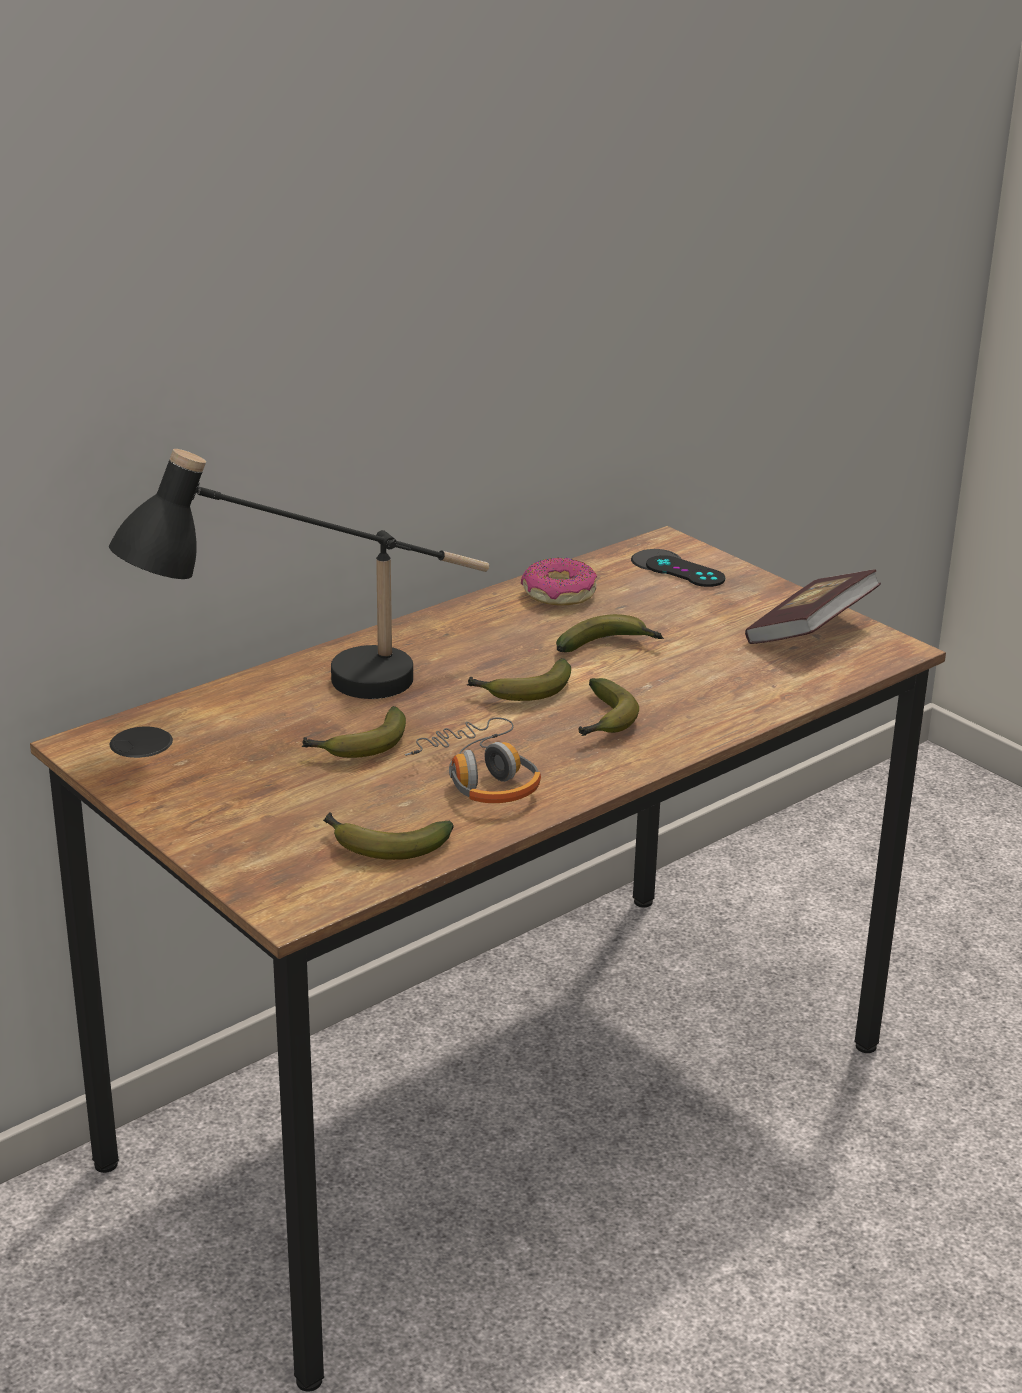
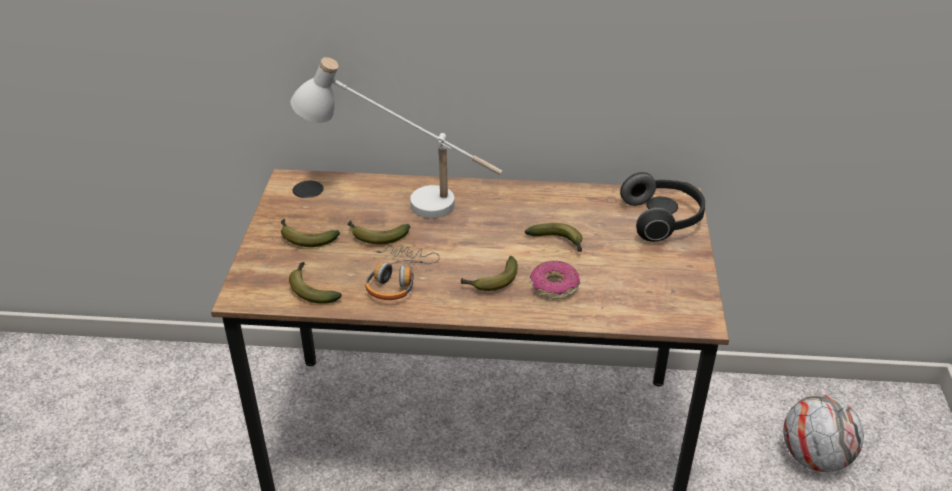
camera: 45 degrees right, 10 degrees up
black table lamp [109,449,489,699] -> white table lamp [291,57,502,219]
banana [467,658,571,701] -> banana moved to [281,219,340,247]
donut [521,558,597,606] -> donut moved to [530,261,580,299]
black game controller [646,555,725,587] -> headphones [620,172,705,242]
book [745,570,881,644] -> none
none -> football [783,395,864,472]

